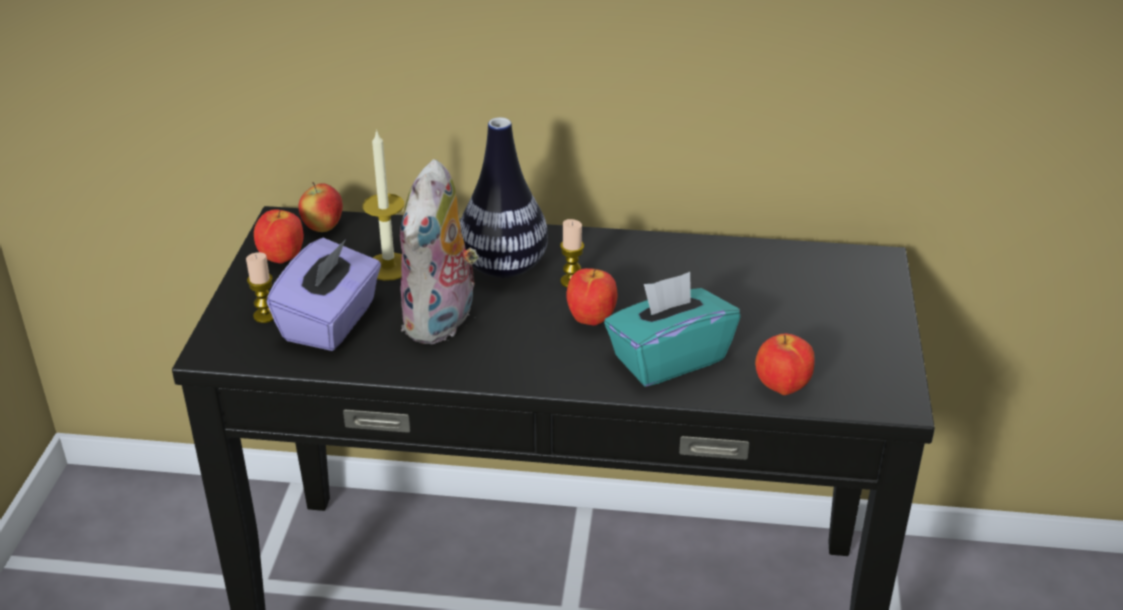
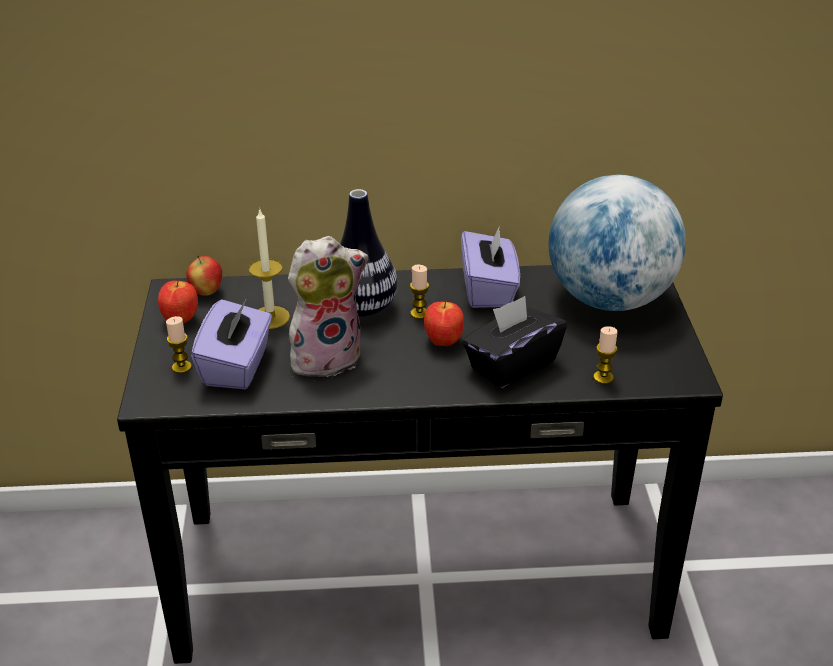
camera: 10 degrees left, 0 degrees up
plush toy [400,159,479,344] -> plush toy turned 120 degrees counterclockwise [288,236,368,377]
turquoise tissue box [604,272,741,386] -> black tissue box [462,296,567,389]
apple [755,333,815,395] -> candle [593,326,618,384]
none -> purple tissue box [461,225,520,308]
none -> globe [549,175,686,311]

